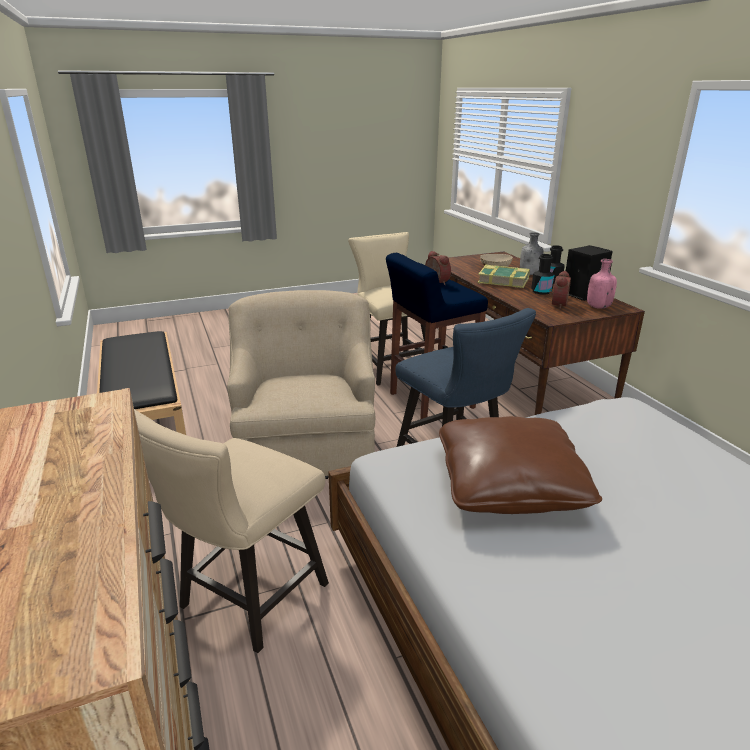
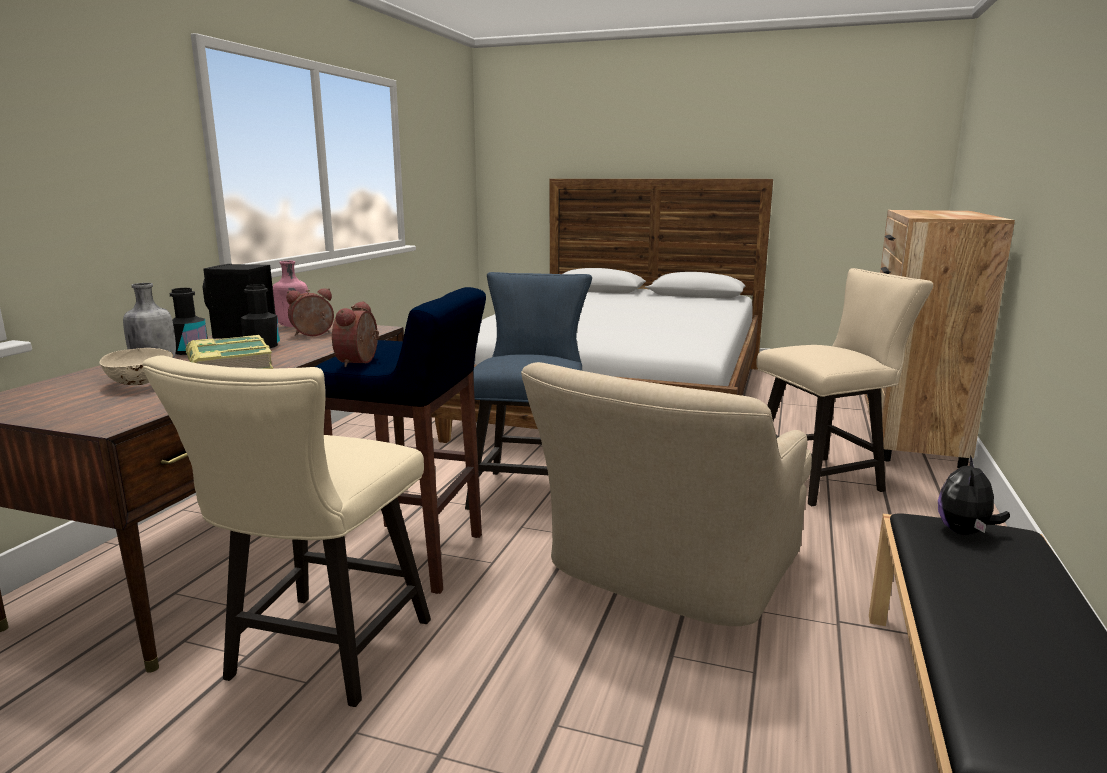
camera: 140 degrees left, 10 degrees down
brown pillow [439,416,602,514] -> none
none -> plush toy [938,455,1010,535]

